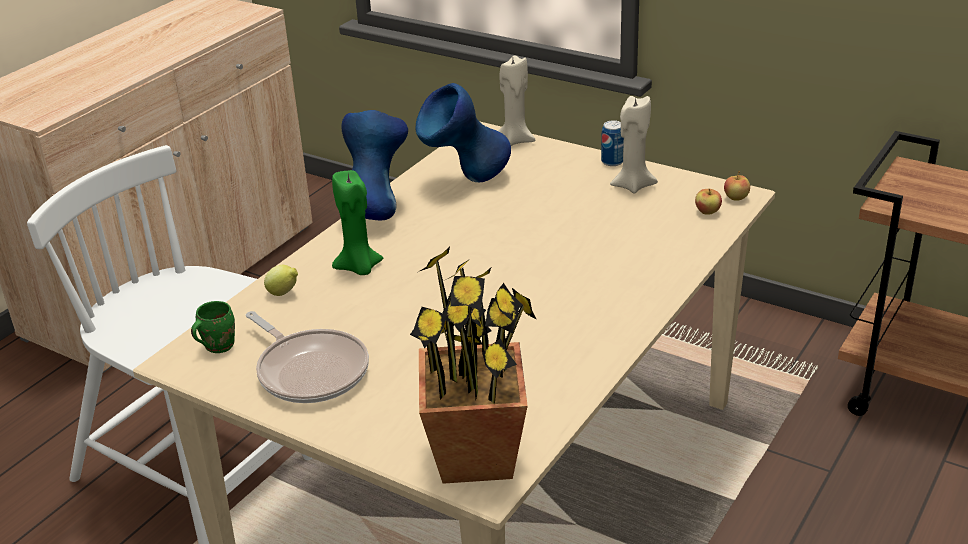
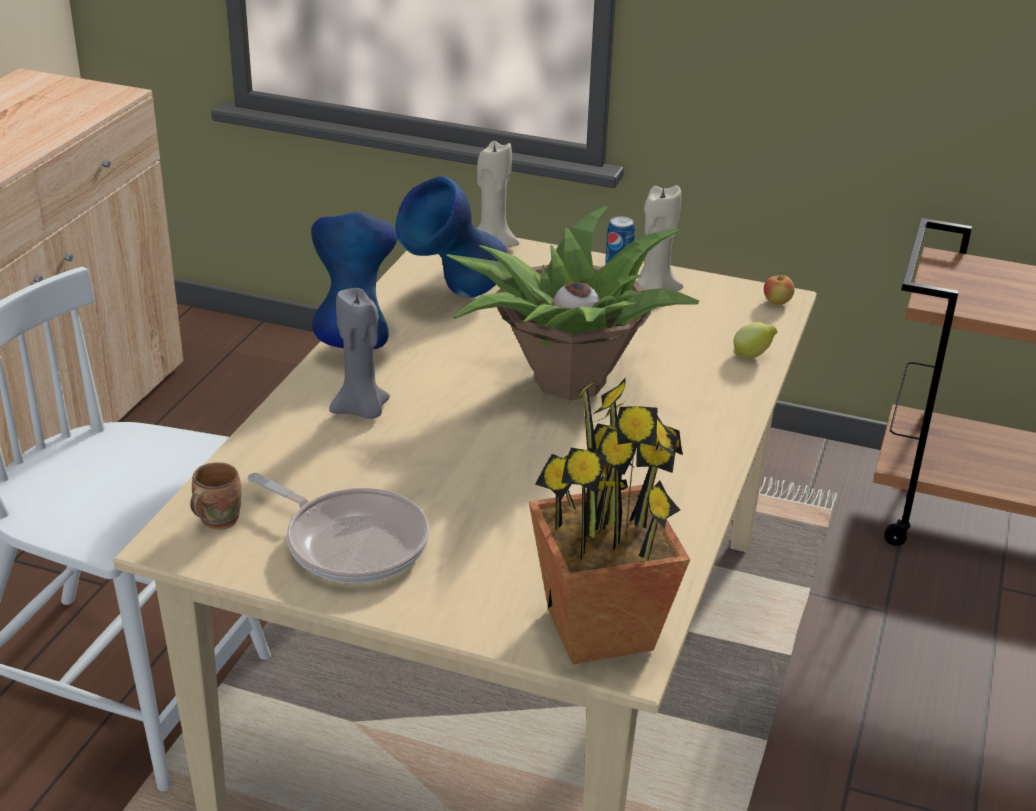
camera: 15 degrees left, 0 degrees up
green mug [191,301,235,353] -> brown mug [190,463,242,530]
lemon [264,265,298,296] -> lemon moved to [733,322,777,358]
green candle [332,170,383,275] -> grey candle [329,288,390,419]
apple [695,188,722,215] -> none
none -> potted plant [446,206,699,400]

